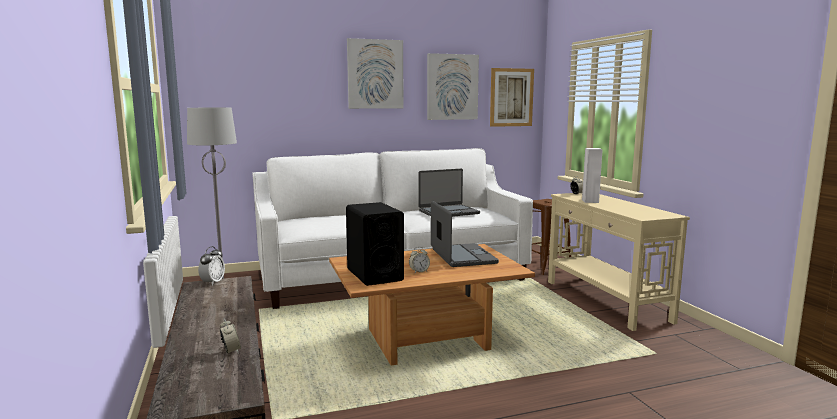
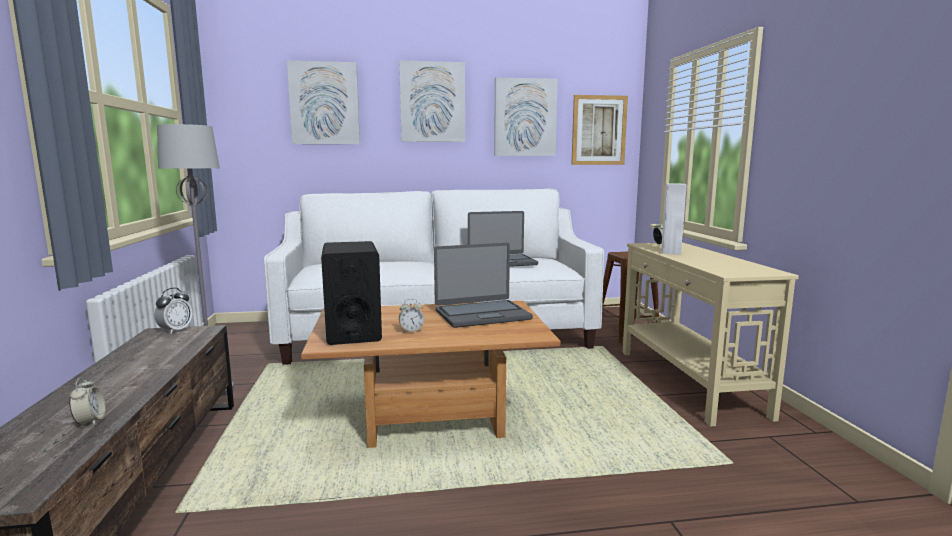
camera: 10 degrees right, 0 degrees up
laptop [431,201,499,267] -> laptop turned 75 degrees clockwise [434,243,533,328]
none -> picture [287,61,360,144]

